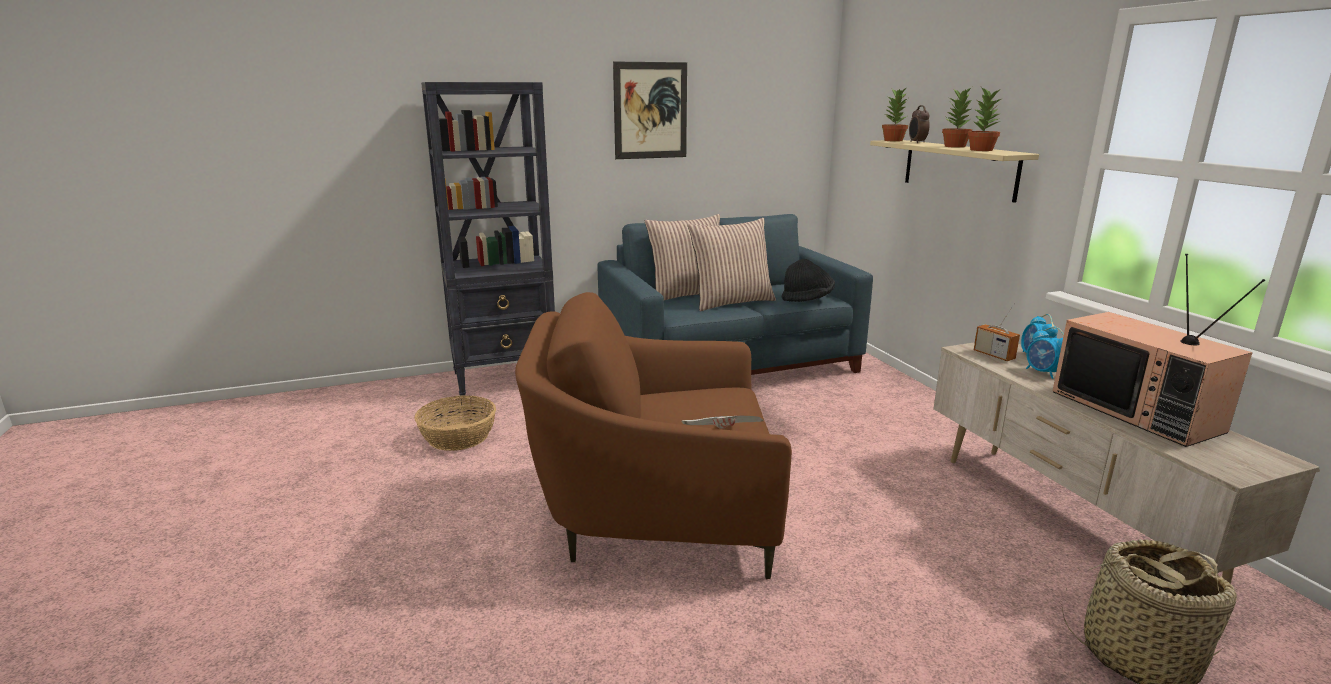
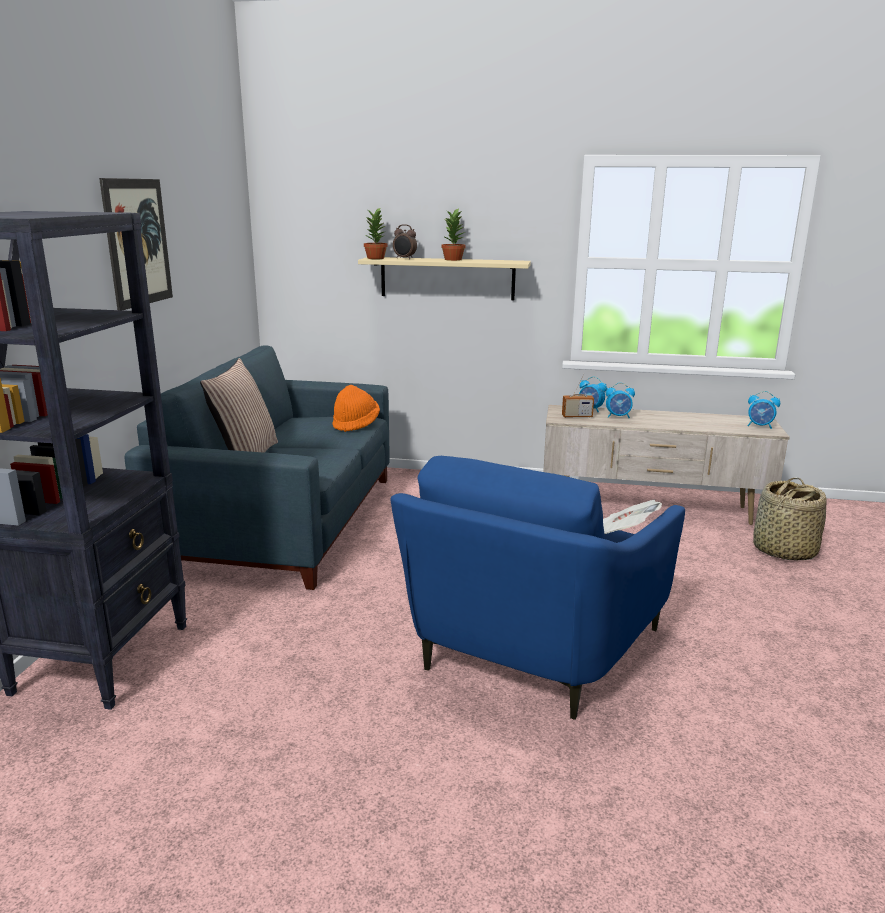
camera: 60 degrees left, 0 degrees up
basket [414,395,496,451] -> none
brown armchair [515,292,792,579] -> blue armchair [390,456,685,720]
pillow [688,218,776,311] -> none
black hat [782,259,835,302] -> orange hat [333,385,380,432]
potted plant [968,87,1003,151] -> none
television [1053,254,1265,447] -> none
none -> alarm clock [747,391,780,429]

